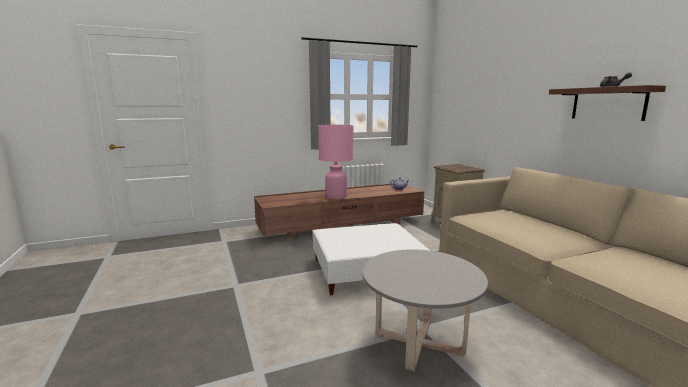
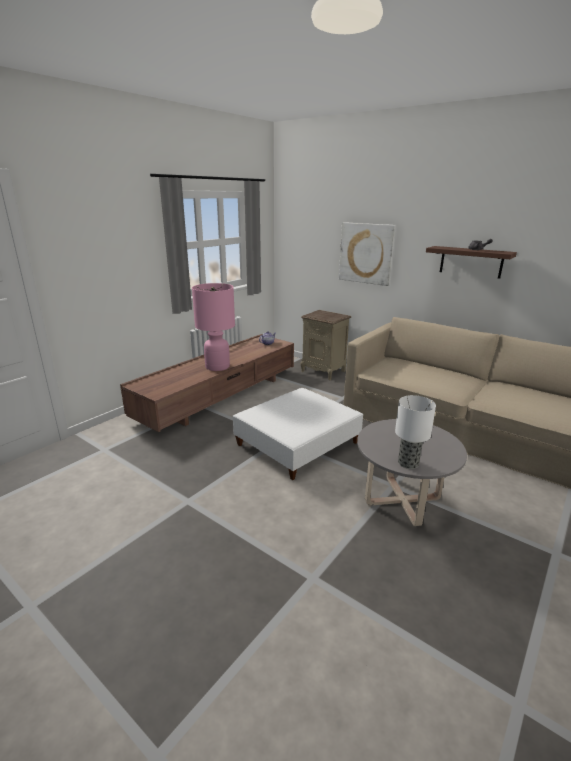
camera: 30 degrees left, 10 degrees up
none -> picture [339,222,396,286]
none -> table lamp [395,395,436,469]

